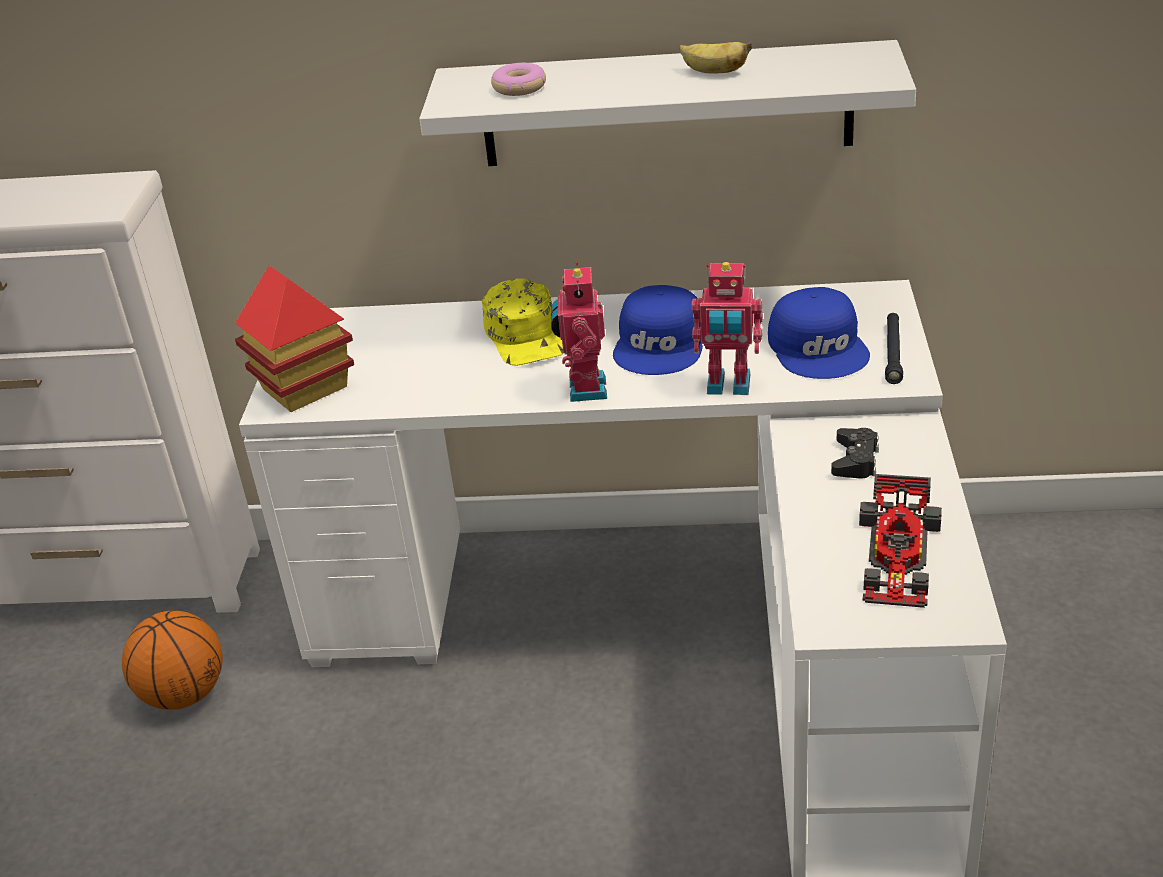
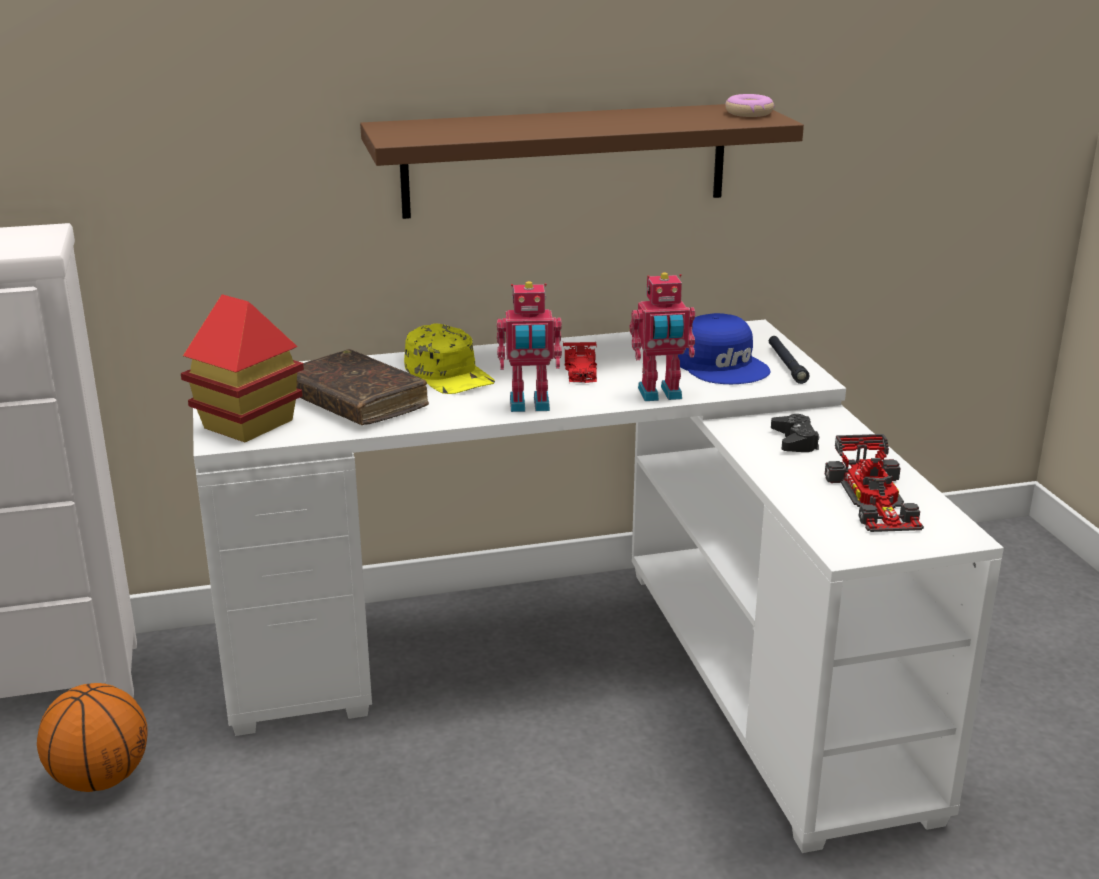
camera: 20 degrees left, 10 degrees down
white shelf [419,40,916,166] -> brown shelf [360,104,804,219]
donut [491,63,546,96] -> donut moved to [725,94,775,117]
toy robot [551,262,607,402] -> toy robot turned 75 degrees counterclockwise [497,281,562,412]
blue cap [613,285,703,375] -> red toy car [563,342,597,383]
banana [679,42,752,73] -> none
none -> brown book [297,349,429,425]

